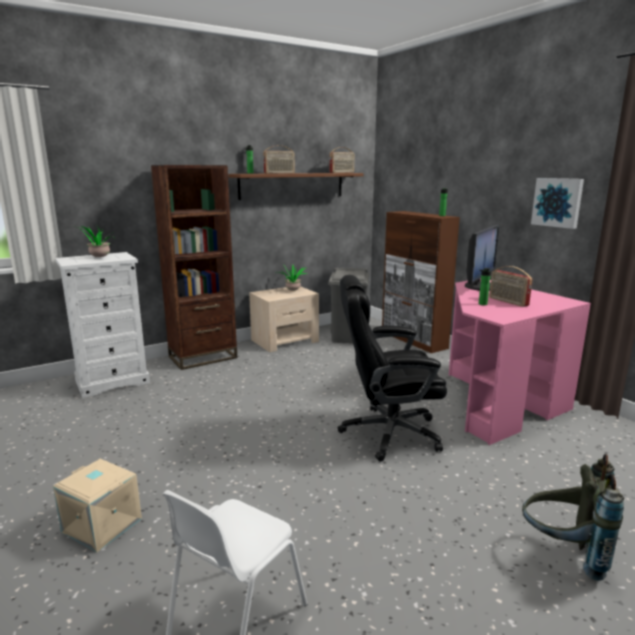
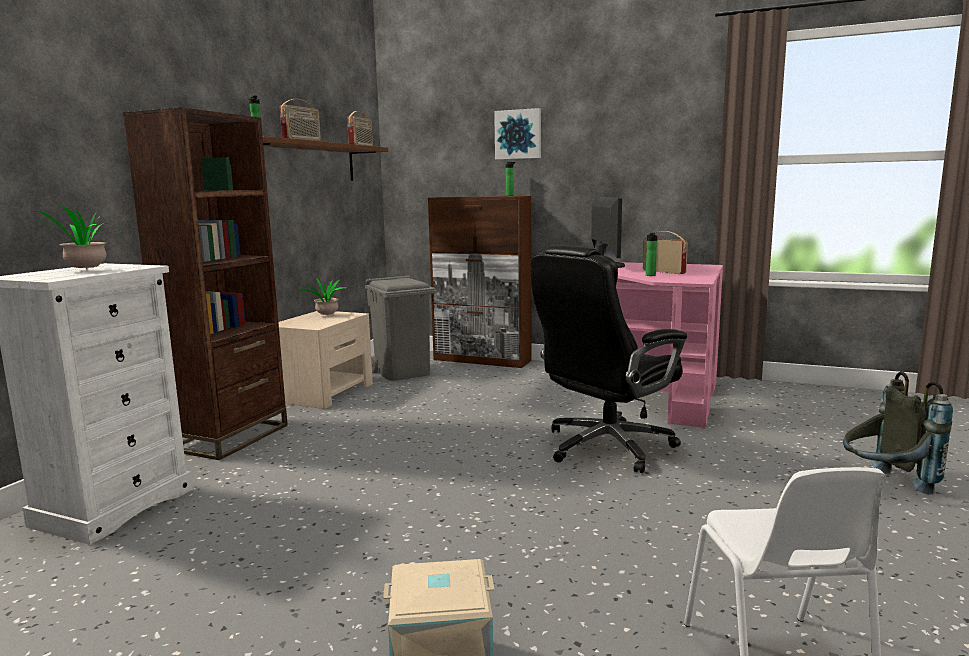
camera: 35 degrees left, 5 degrees down
radio [490,266,533,307] -> radio turned 150 degrees counterclockwise [643,231,688,274]
picture [531,178,584,229] -> picture moved to [494,108,541,160]

